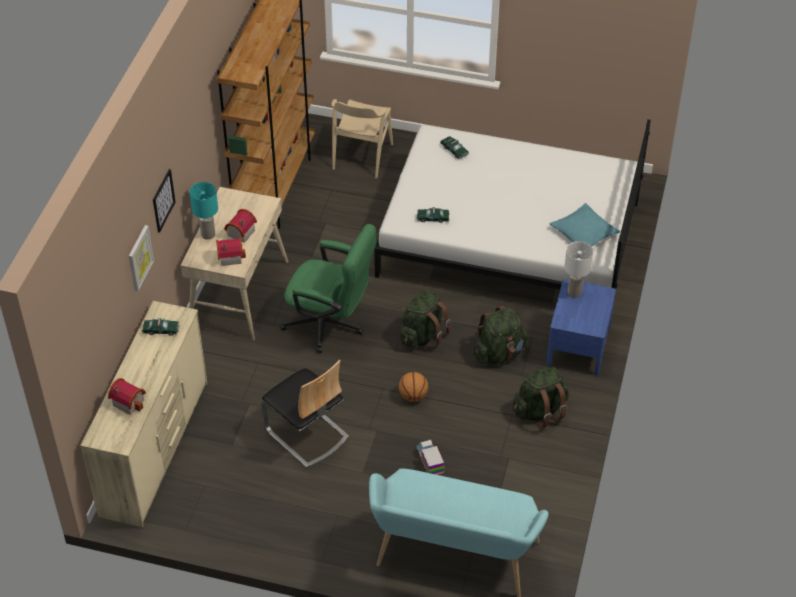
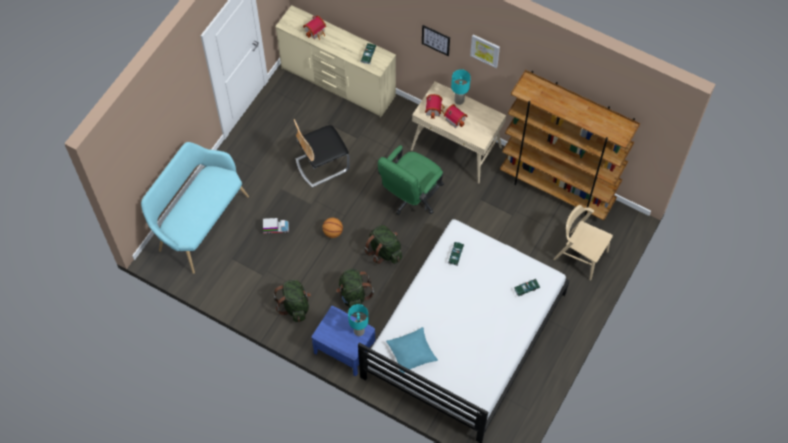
camera: 105 degrees right, 15 degrees up
picture [129,225,154,292] -> picture moved to [470,34,500,68]
white table lamp [564,241,593,298] -> turquoise table lamp [348,304,369,336]

